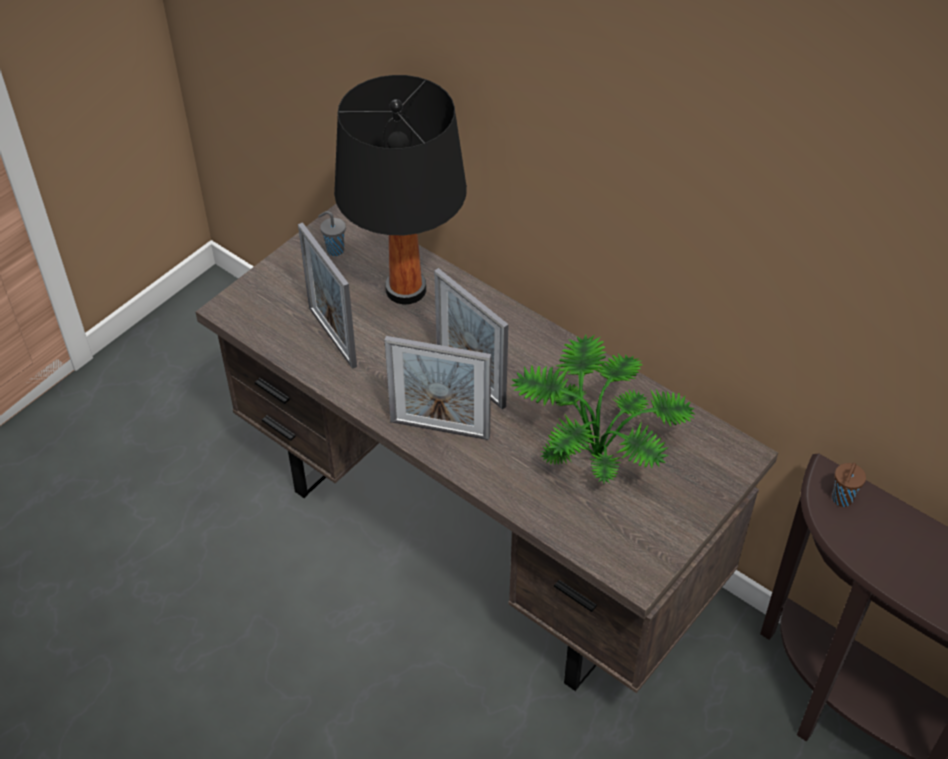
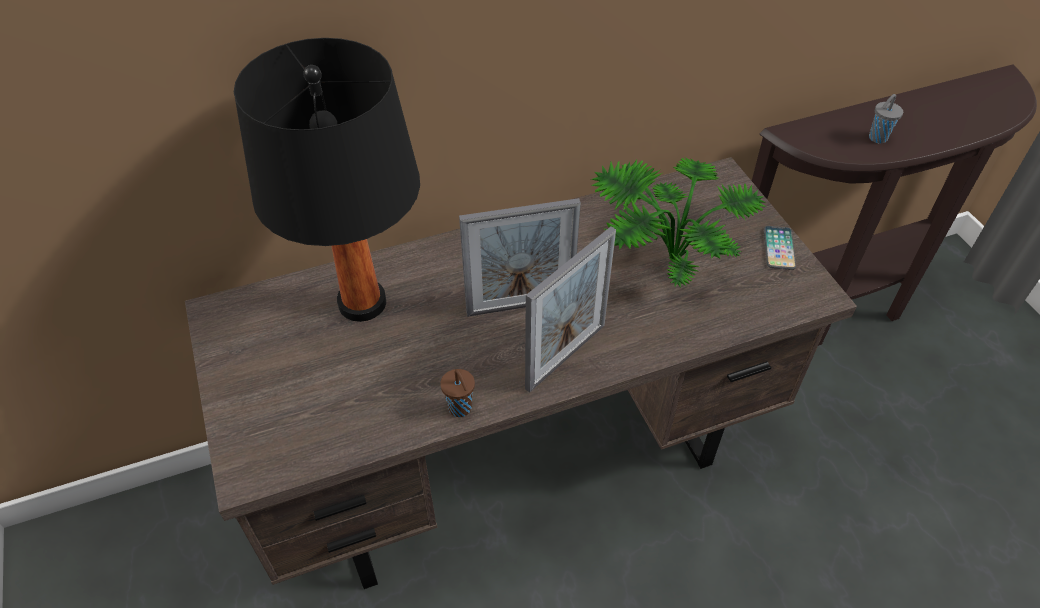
camera: 60 degrees left, 0 degrees up
picture frame [298,222,357,369] -> none
grey cup [318,211,346,256] -> grey cup moved to [869,94,903,144]
brown cup [832,463,866,507] -> brown cup moved to [440,369,475,417]
none -> phone [764,226,796,270]

